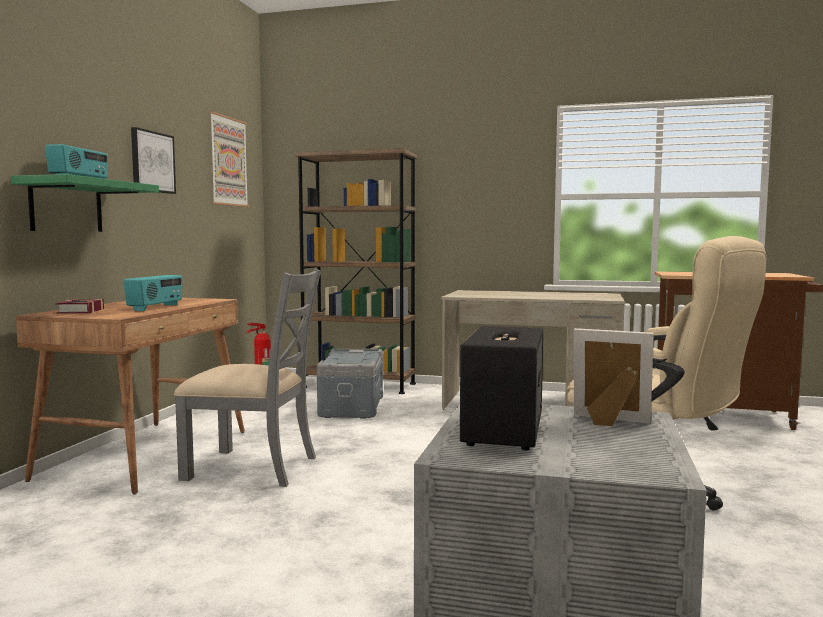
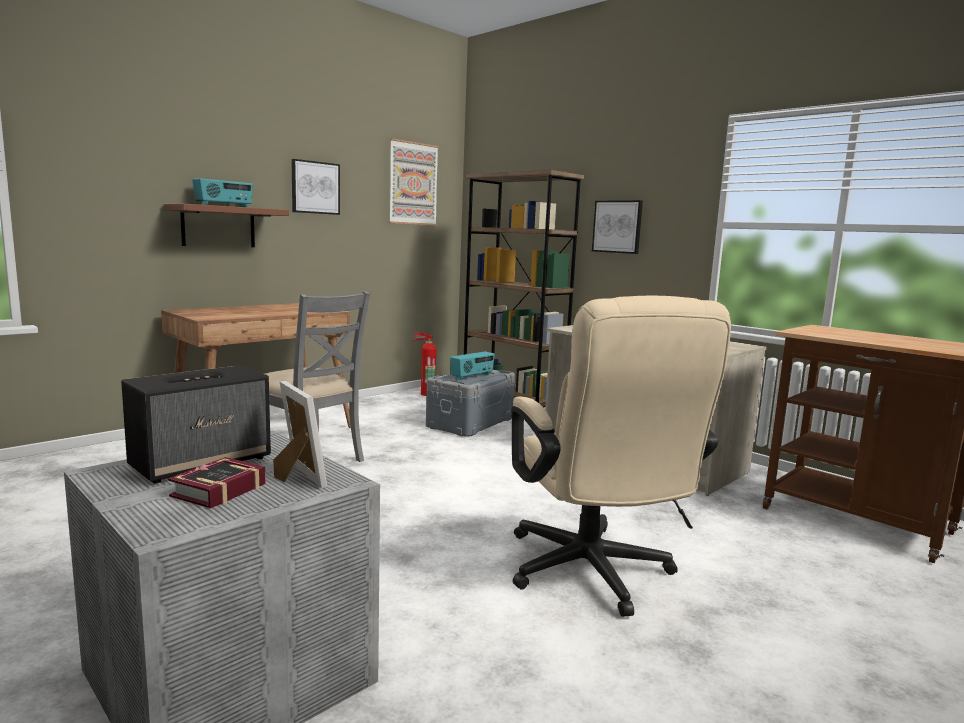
camera: 30 degrees right, 5 degrees up
green shelf [11,174,159,232] -> brown shelf [164,204,289,247]
book [56,299,104,314] -> book moved to [168,457,266,509]
radio [123,275,182,311] -> radio moved to [450,352,495,380]
none -> picture [592,200,643,254]

